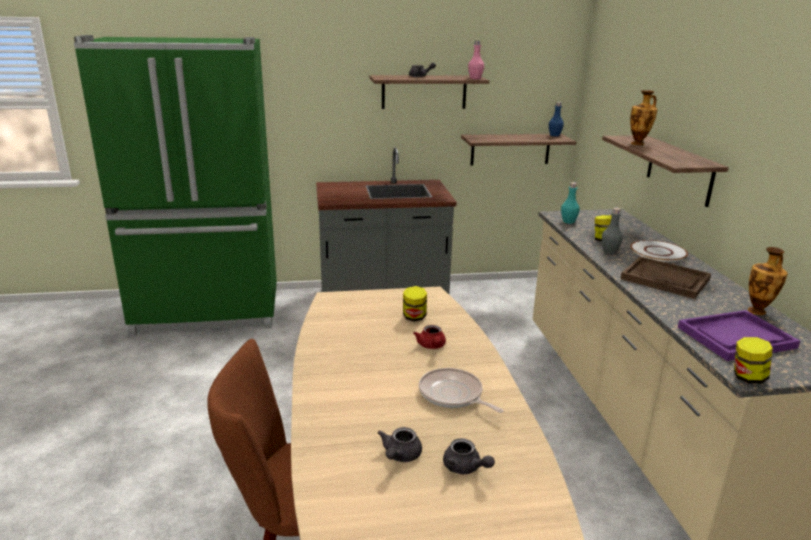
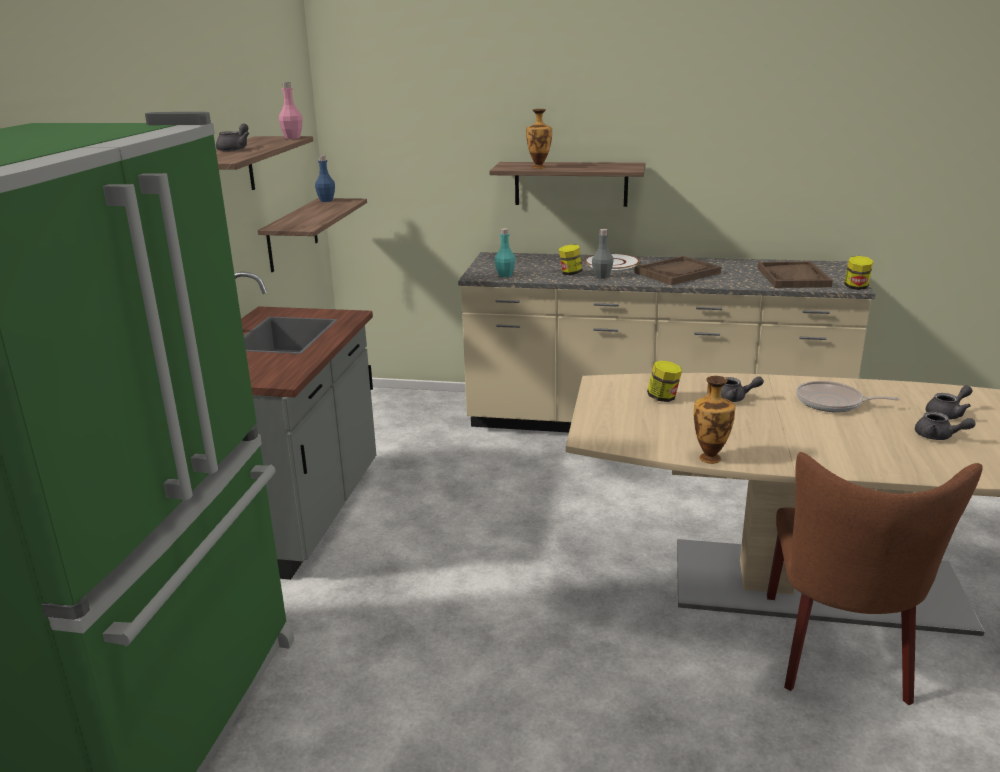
camera: 70 degrees left, 0 degrees up
red teapot [413,325,446,349] -> grey teapot [721,376,764,402]
frying pan [419,368,504,413] -> frying pan turned 45 degrees clockwise [796,381,899,412]
purple tray [678,310,800,361] -> brown tray [757,261,833,288]
vase [748,247,787,315] -> vase moved to [694,376,735,464]

